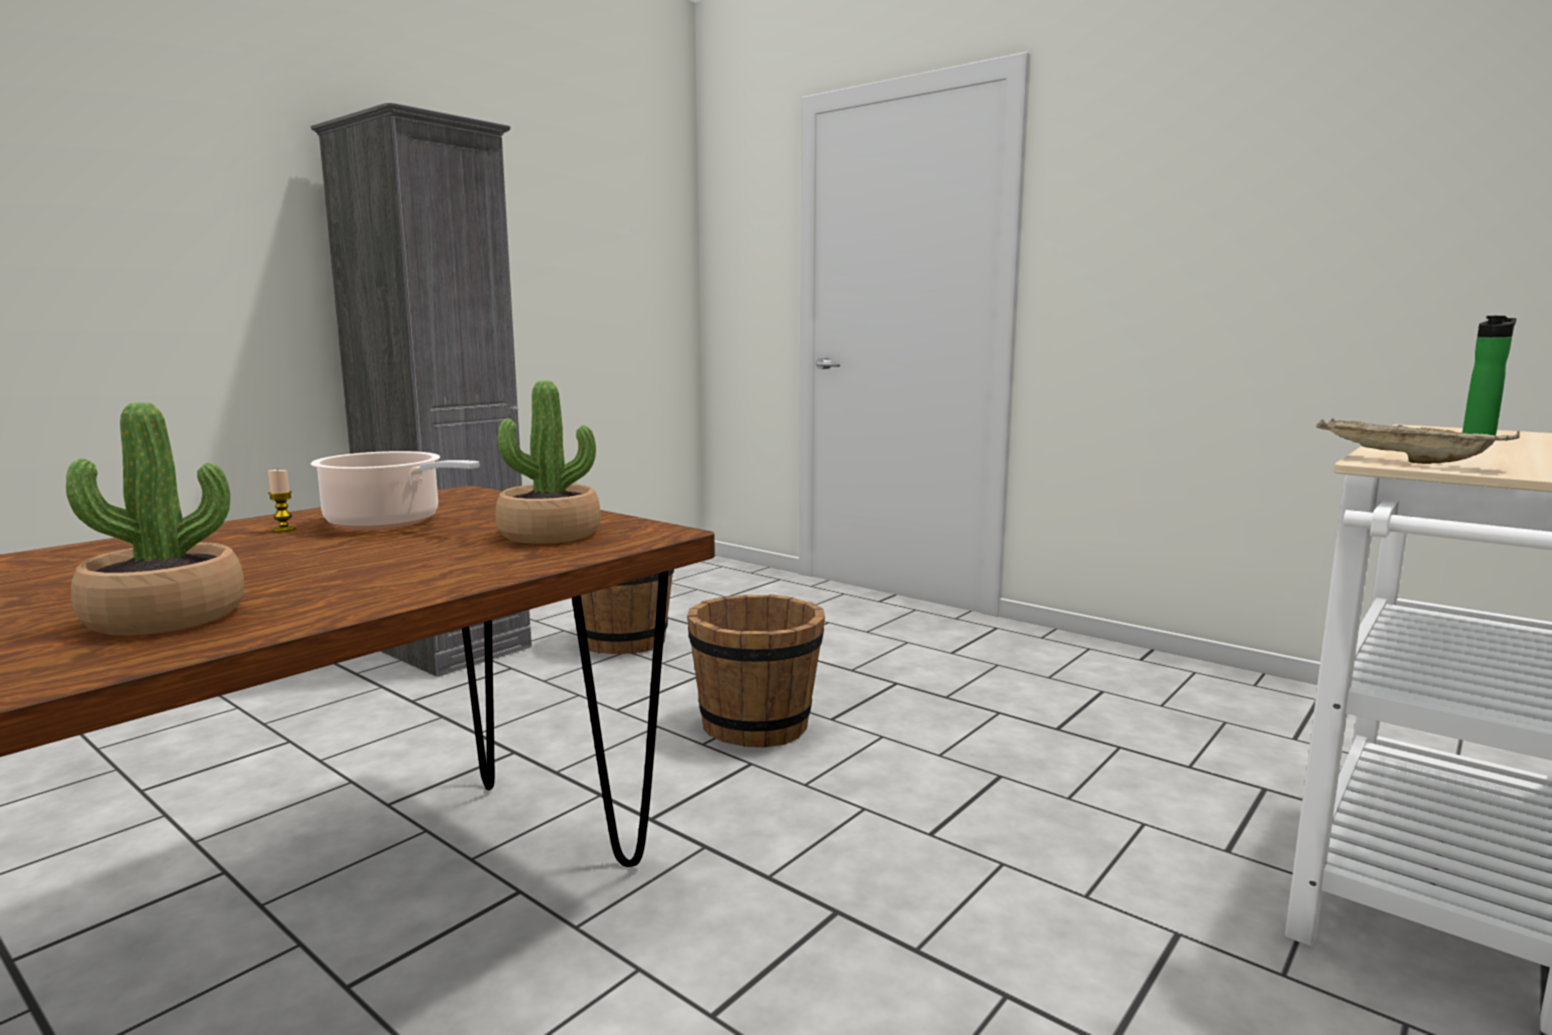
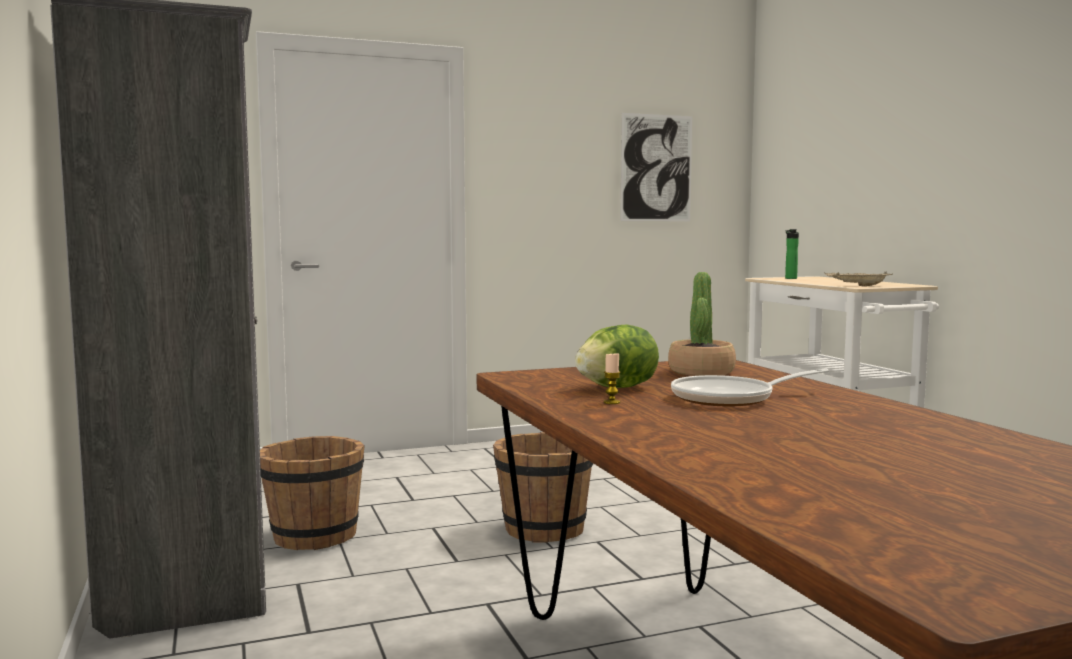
camera: 60 degrees left, 5 degrees down
potted plant [66,402,244,636] -> none
cooking pot [311,451,480,530] -> lettuce [575,324,659,388]
none -> picture [620,113,692,221]
none -> frying pan [671,368,829,407]

